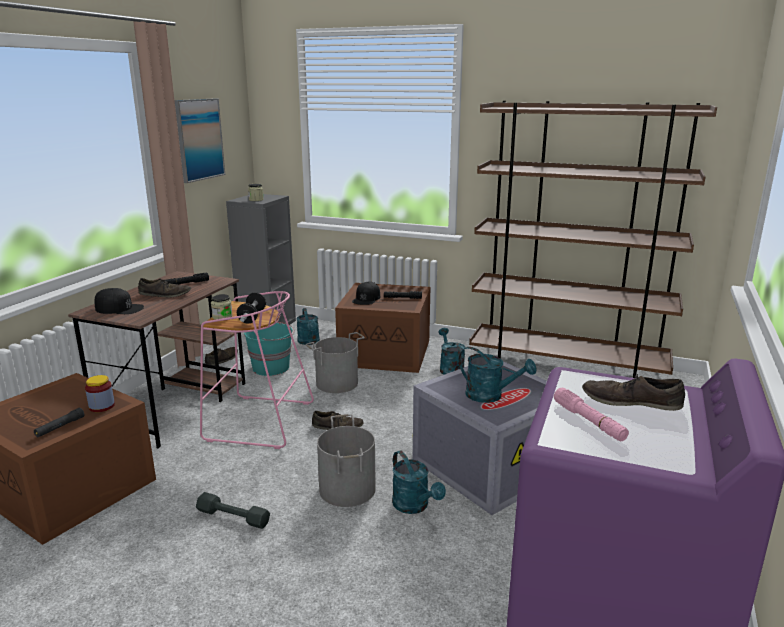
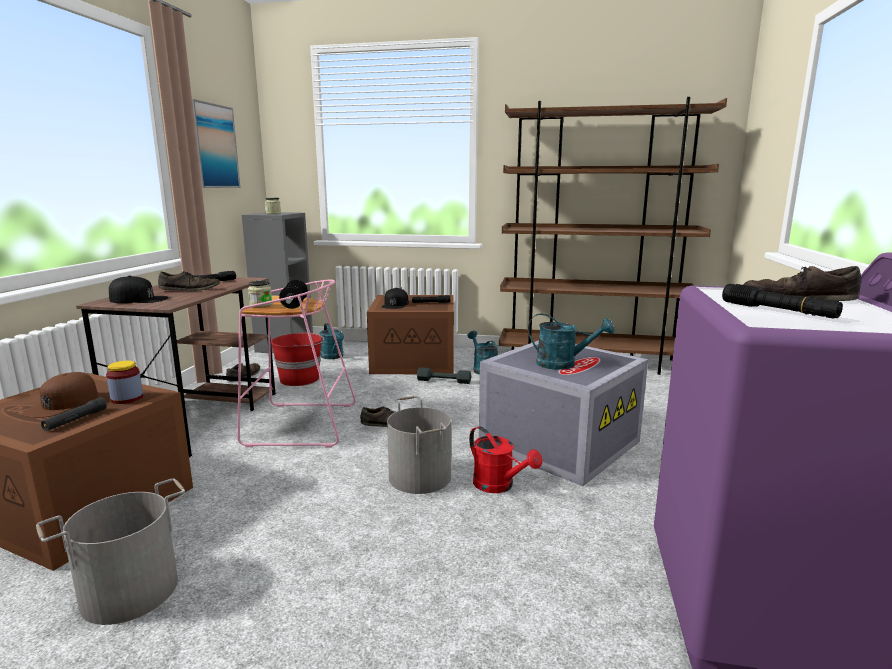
camera: 10 degrees left, 5 degrees down
grey dumbbell [196,492,270,529] -> grey dumbbell moved to [417,367,471,384]
turquoise bucket [244,322,295,376] -> red bucket [271,331,324,386]
grey bucket [306,332,365,393] -> grey bucket moved to [36,478,185,625]
turquoise watering can [392,451,446,514] -> red watering can [469,426,542,493]
pink flashlight [554,388,629,441] -> black flashlight [722,284,843,318]
none -> brown cap [23,372,98,418]

